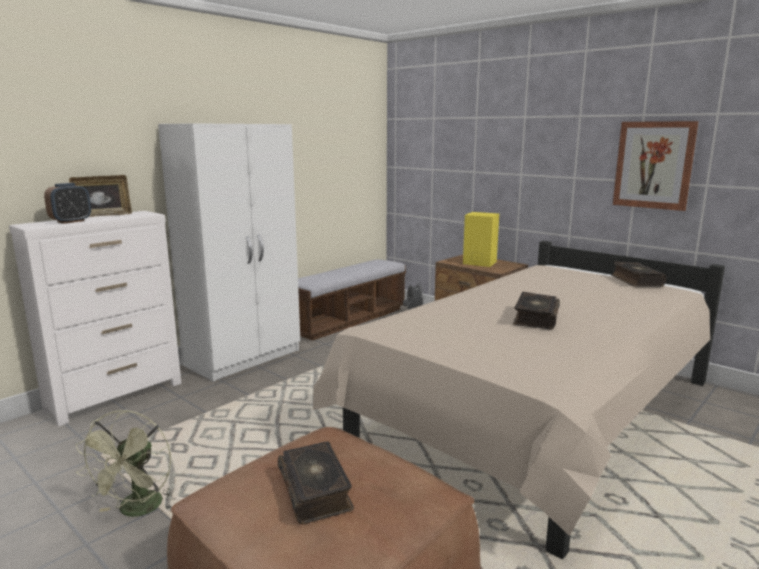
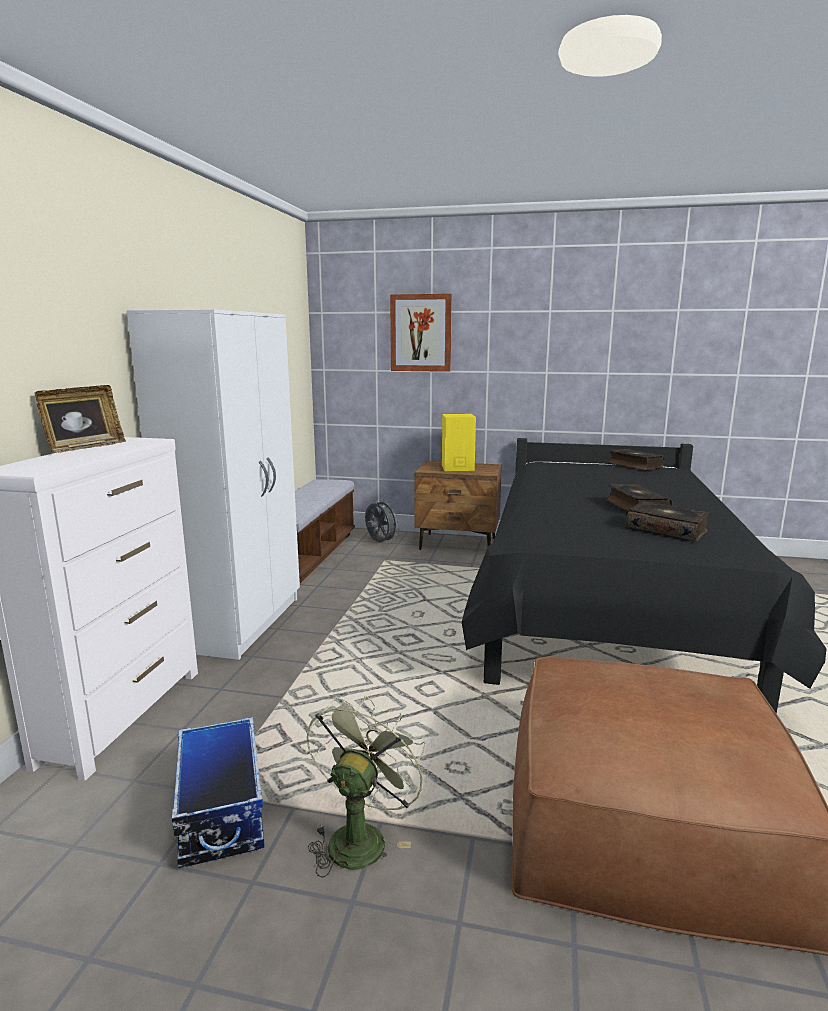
camera: 30 degrees left, 0 degrees up
alarm clock [44,183,91,224] -> none
green fan [75,410,176,517] -> green fan turned 135 degrees counterclockwise [307,696,428,878]
book [278,441,354,524] -> book moved to [627,501,709,542]
beige bed [313,241,725,559] -> black bed [462,438,827,714]
picture [613,121,699,211] -> picture moved to [390,294,452,372]
none -> storage box [172,717,265,868]

